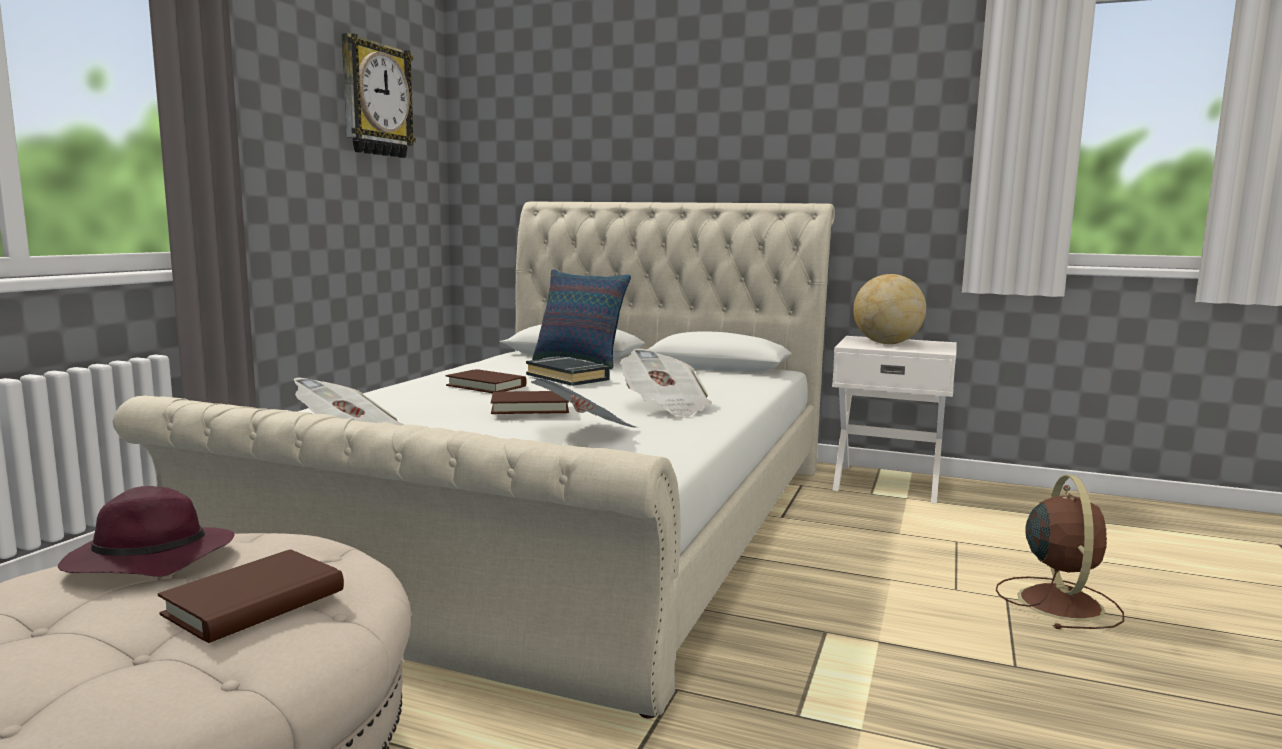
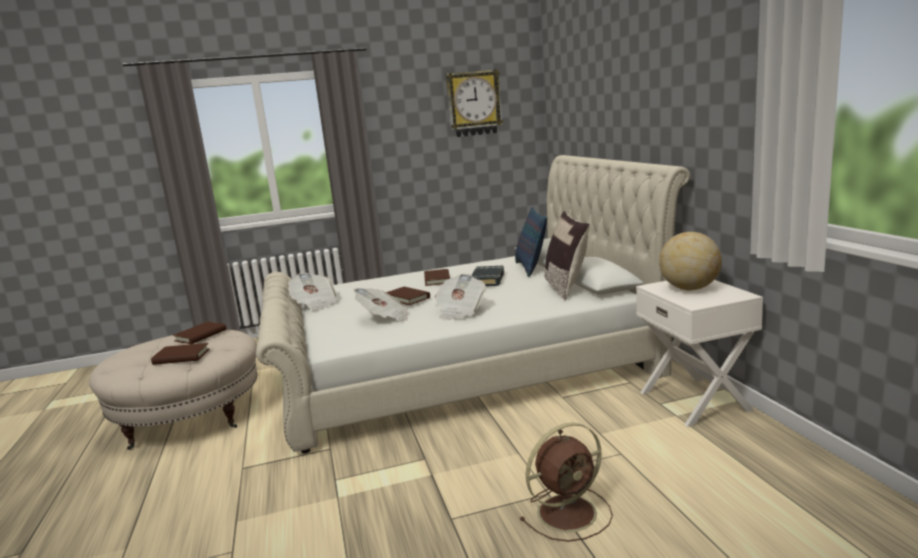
camera: 55 degrees right, 5 degrees up
purple hat [58,486,235,577] -> brown book [173,322,226,344]
none -> pillow [544,211,590,301]

